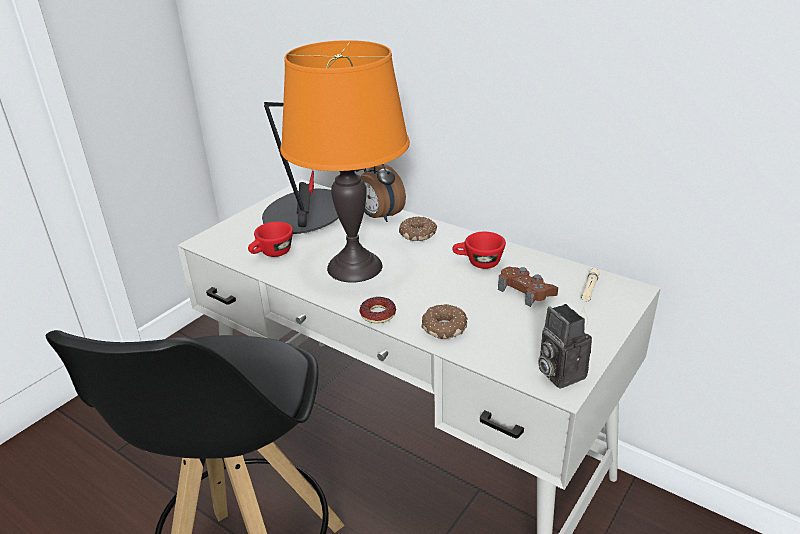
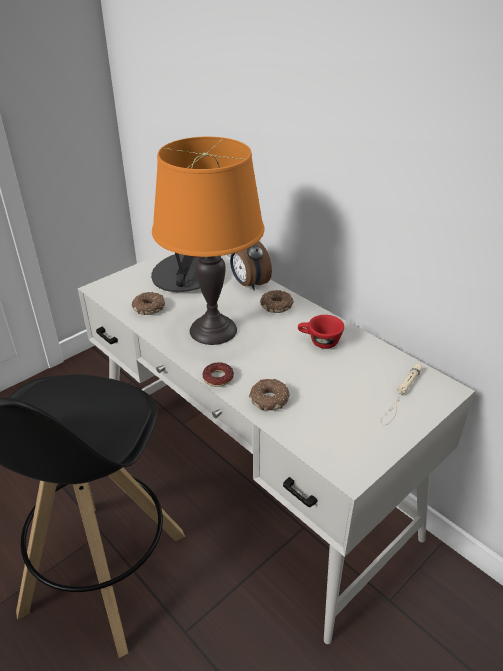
camera: 10 degrees right, 5 degrees up
red cup [248,222,293,257] -> donut [132,292,165,315]
brown game controller [498,267,558,307] -> none
camera [538,304,592,388] -> none

